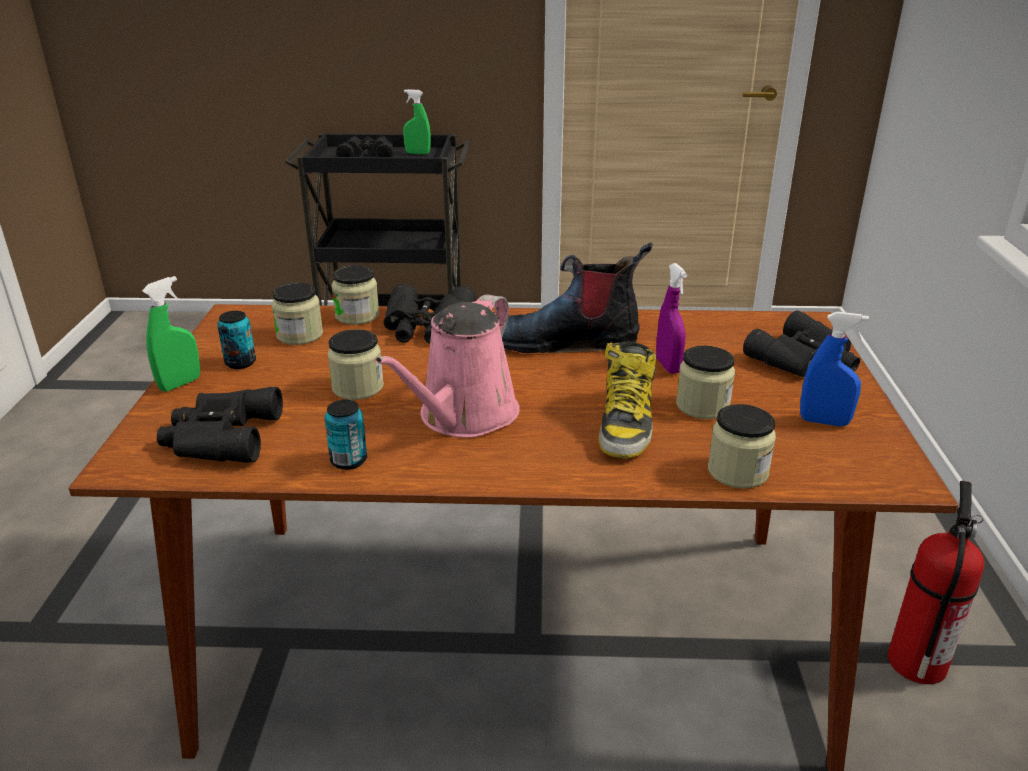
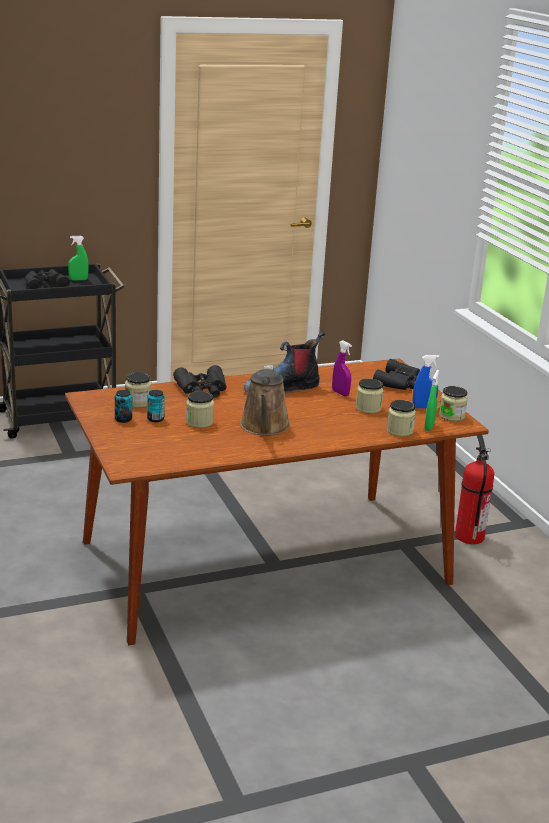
camera: 25 degrees left, 5 degrees down
green spray bottle [142,276,200,392] -> green spray bottle moved to [424,370,439,431]
black binoculars [157,387,283,463] -> none
can [324,400,367,470] -> can moved to [147,390,165,422]
jar [331,265,379,325] -> jar moved to [439,386,468,421]
pink watering can [375,295,520,438] -> brown watering can [240,365,290,436]
boot [598,342,656,459] -> none

